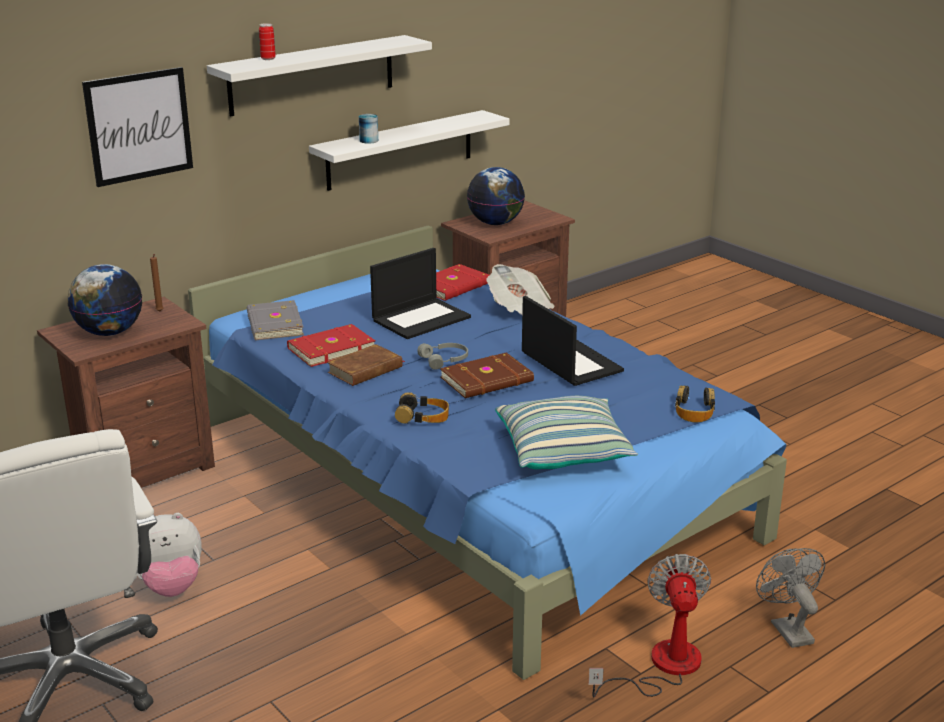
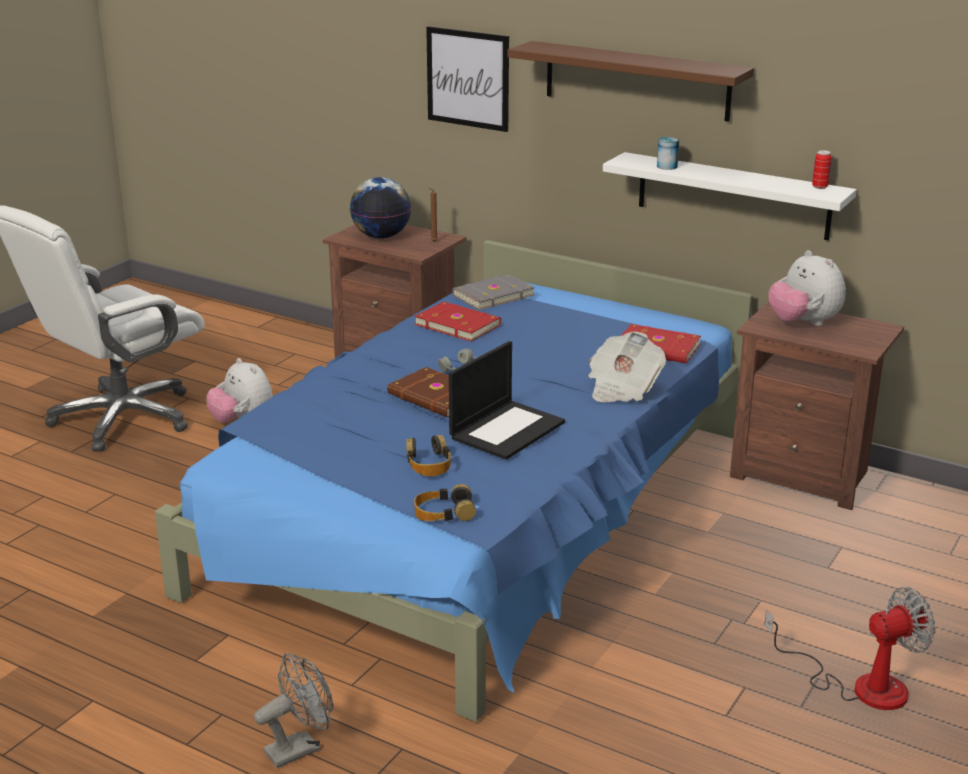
camera: 70 degrees right, 0 degrees up
white shelf [207,35,432,117] -> brown shelf [508,41,754,122]
can [259,23,276,60] -> can moved to [812,150,832,189]
brown book [327,344,405,386] -> none
laptop [370,248,471,339] -> none
headphones [395,392,449,424] -> headphones moved to [406,435,452,476]
globe [467,167,525,225] -> plush toy [768,250,846,326]
pillow [495,396,638,469] -> none
fan [589,554,711,698] -> fan moved to [764,587,936,710]

